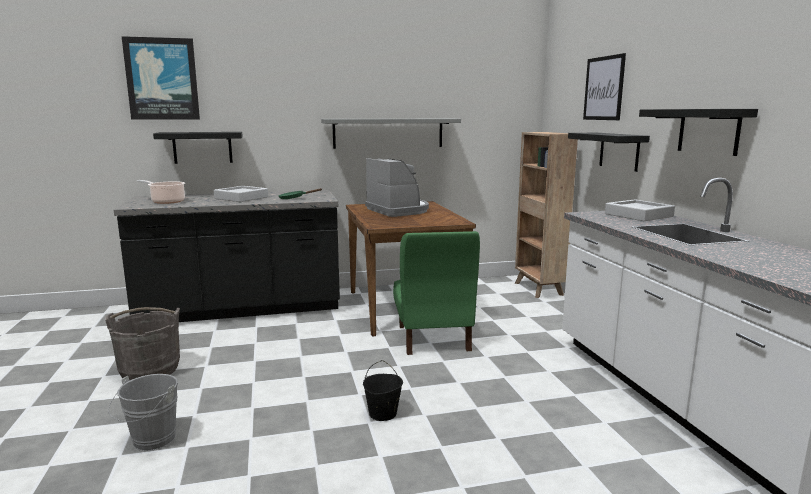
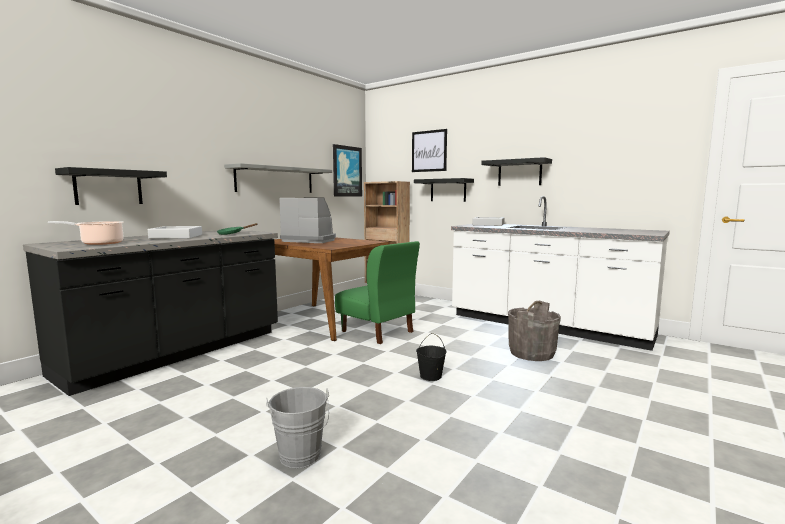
camera: 40 degrees left, 5 degrees down
grey bucket [105,307,180,380] -> grey bucket moved to [508,301,561,361]
picture [122,36,200,120] -> picture moved to [333,144,362,197]

